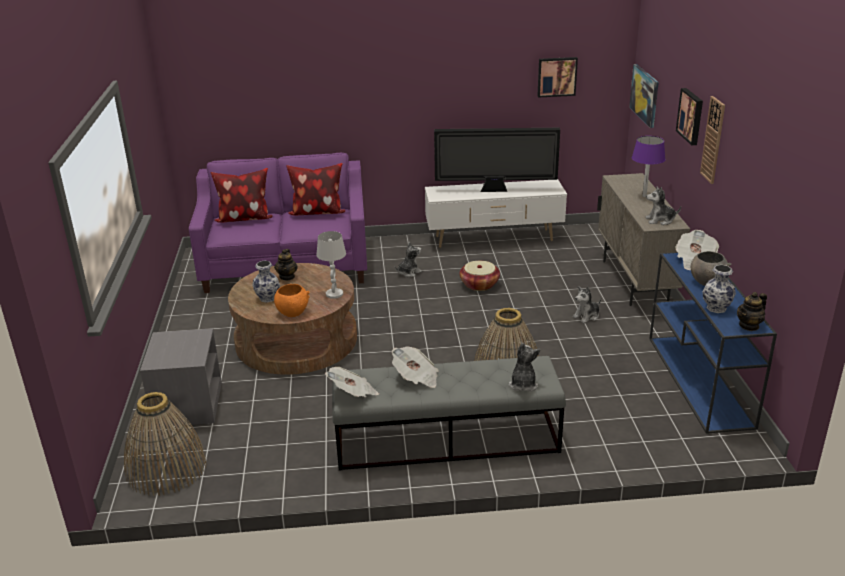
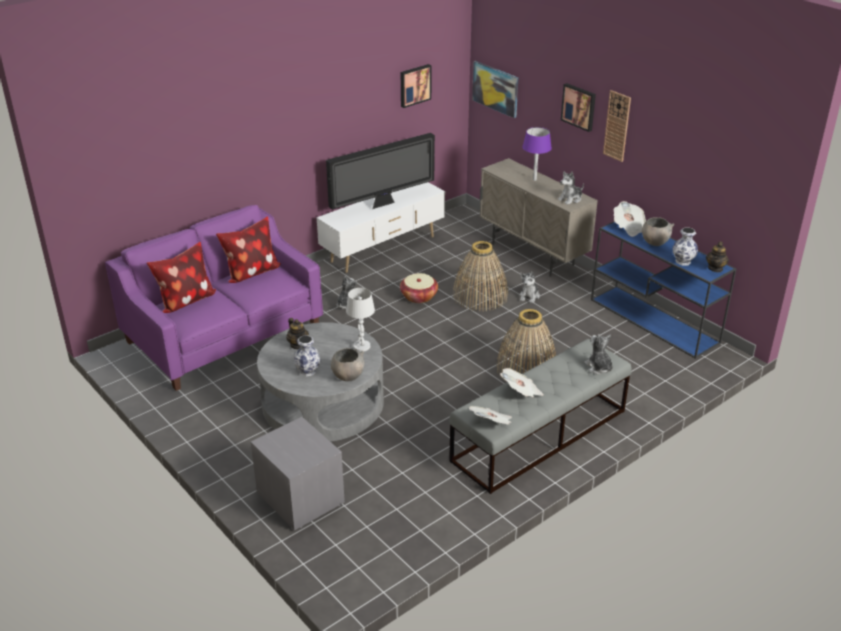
camera: 35 degrees left, 5 degrees up
basket [124,392,207,496] -> basket moved to [453,241,508,311]
brown coffee table [228,263,357,375] -> grey coffee table [257,322,384,442]
orange bowl [274,284,310,317] -> grey bowl [331,348,365,381]

